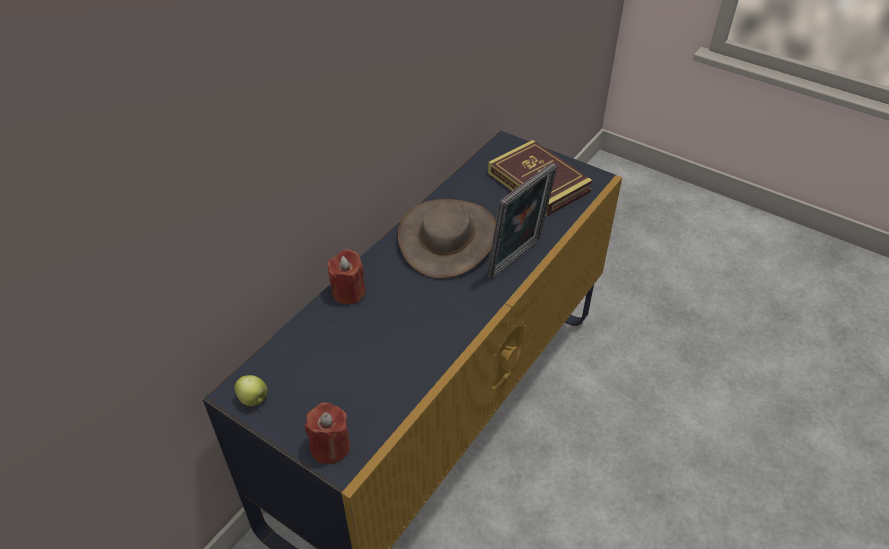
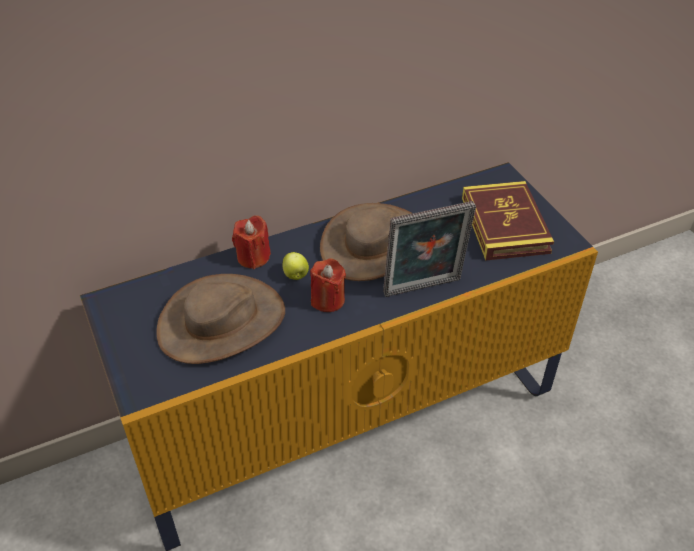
camera: 30 degrees right, 0 degrees up
apple [234,375,267,406] -> apple moved to [283,252,309,280]
red candle [305,403,350,464] -> red candle moved to [310,258,346,312]
none -> brown hat [156,274,285,364]

